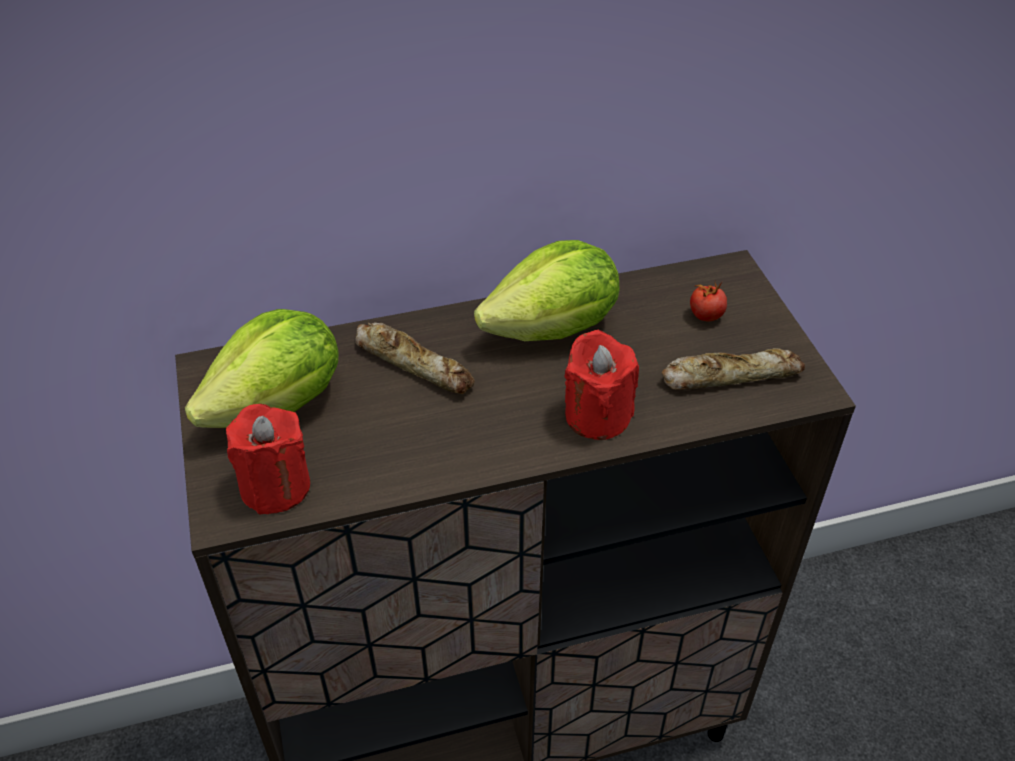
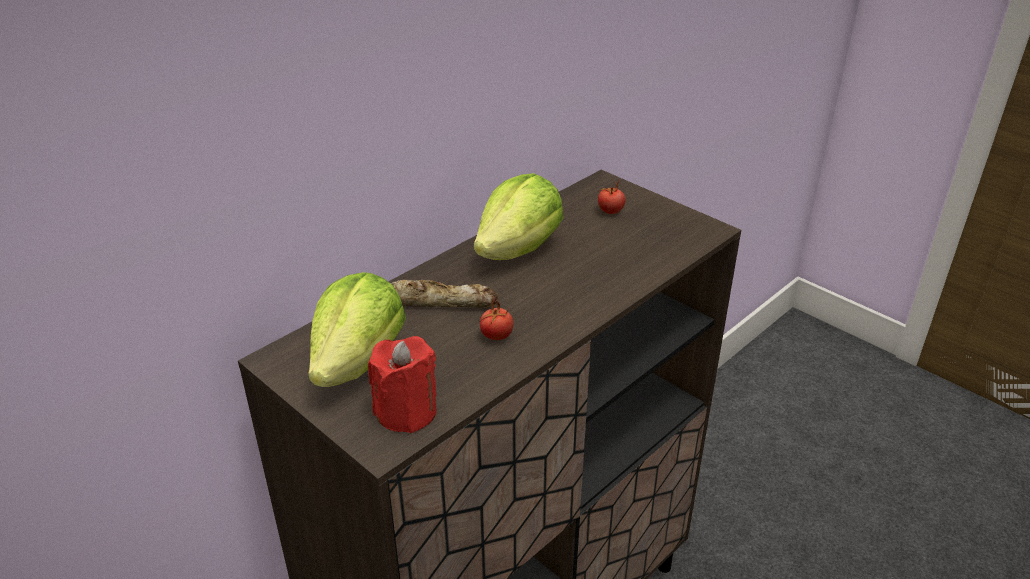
camera: 30 degrees left, 10 degrees down
red candle [564,330,639,440] -> none
bread [662,348,805,390] -> none
none -> tomato [479,301,514,340]

